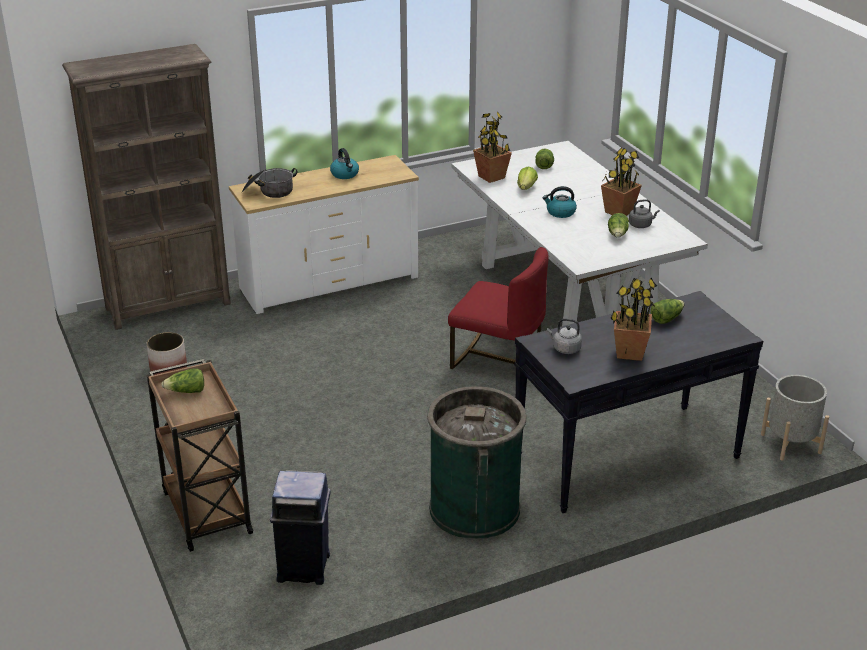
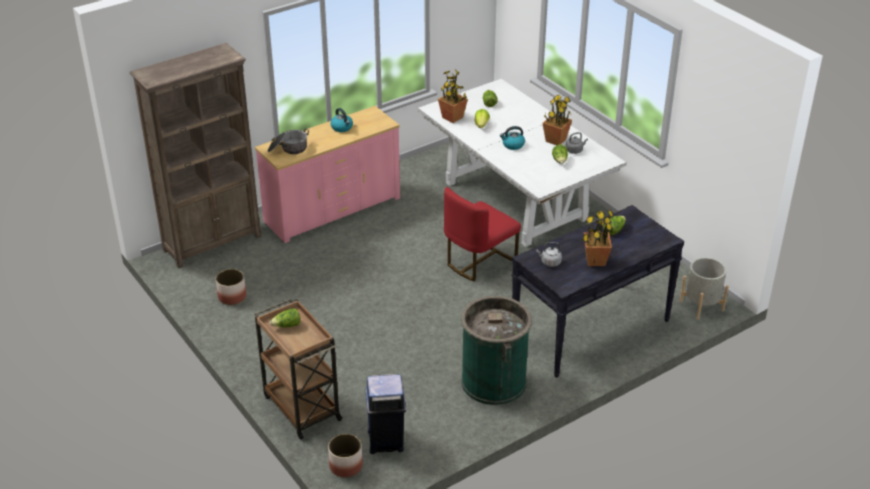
camera: 10 degrees left, 5 degrees up
white dresser [229,155,419,314] -> pink dresser [255,106,400,243]
red chair [448,247,548,369] -> red chair turned 120 degrees clockwise [444,187,521,282]
none -> planter [328,434,363,477]

